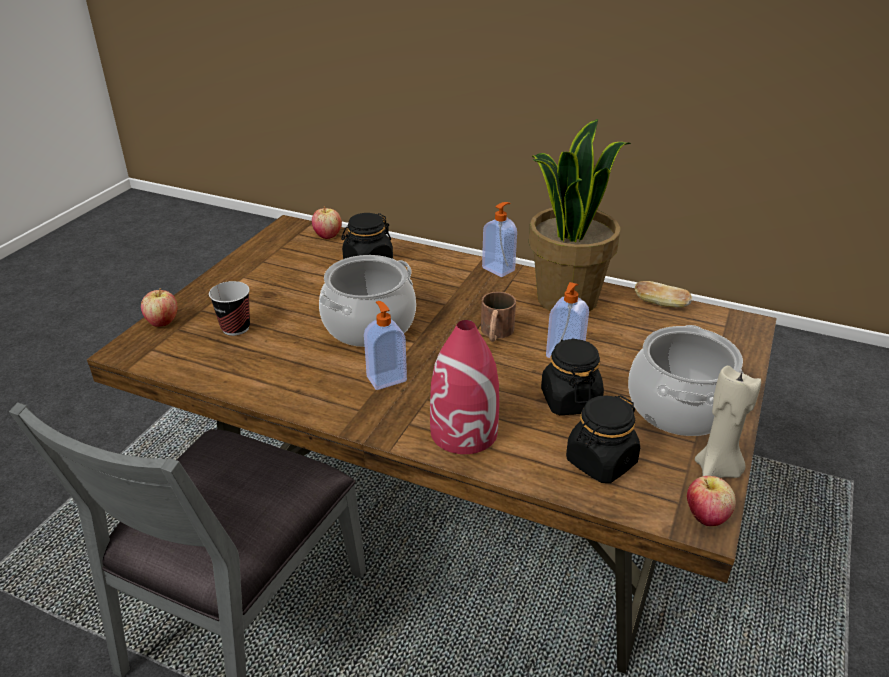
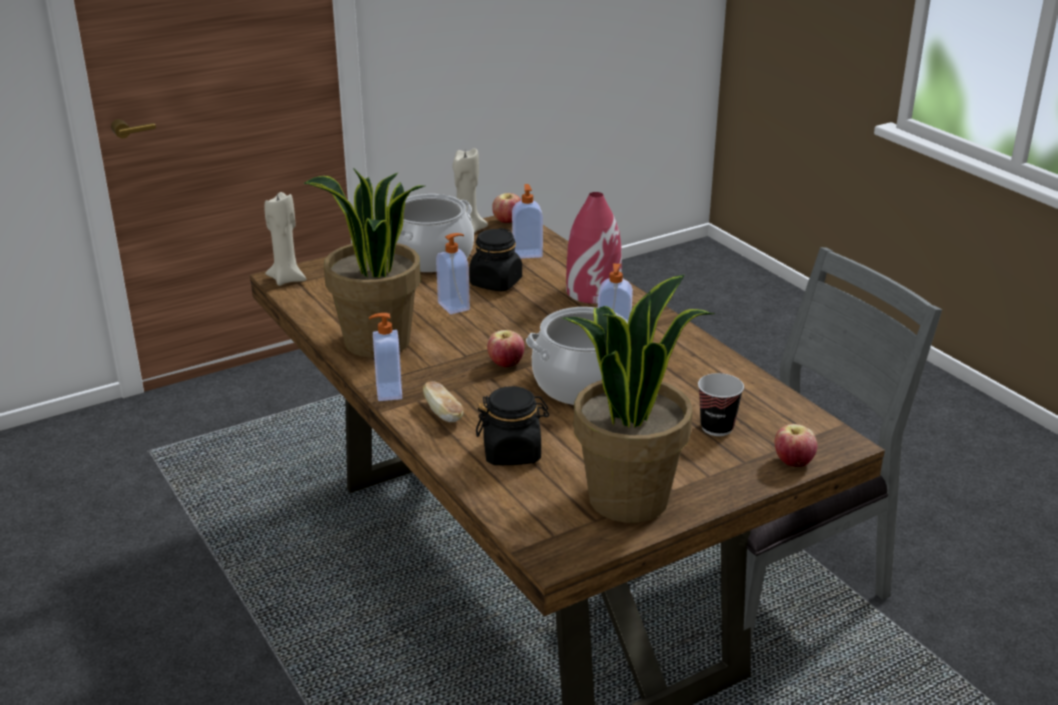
camera: 145 degrees left, 5 degrees down
apple [312,206,342,239] -> apple moved to [487,330,524,367]
brown mug [481,292,516,342] -> none
black jar [566,395,640,483] -> soap dispenser [512,184,543,259]
bread [635,281,692,308] -> bread moved to [423,381,464,422]
none -> beige candle [265,192,306,286]
none -> potted plant [562,275,715,523]

